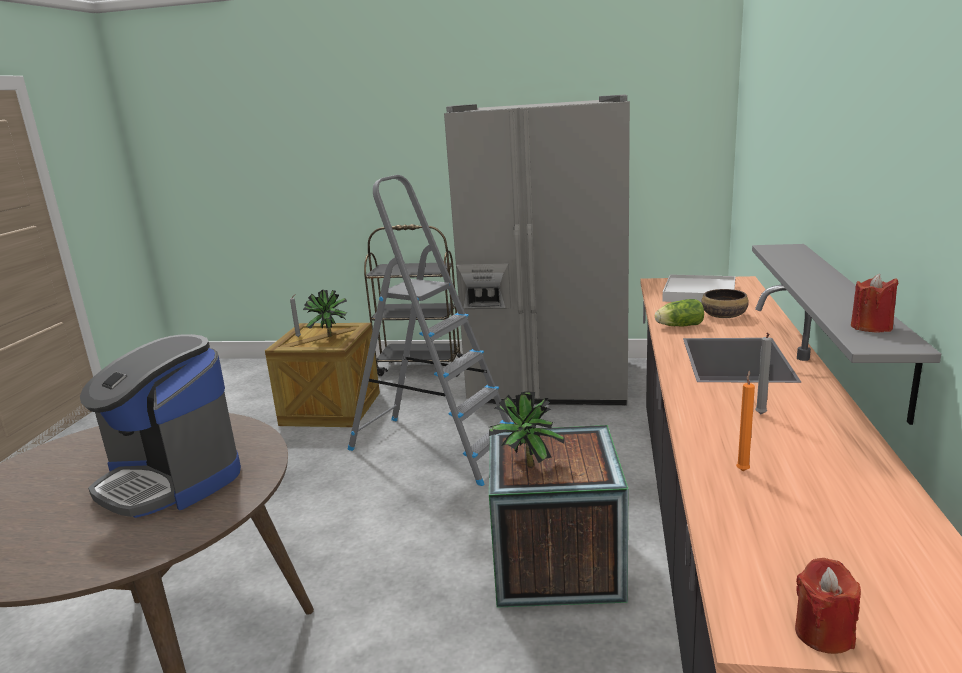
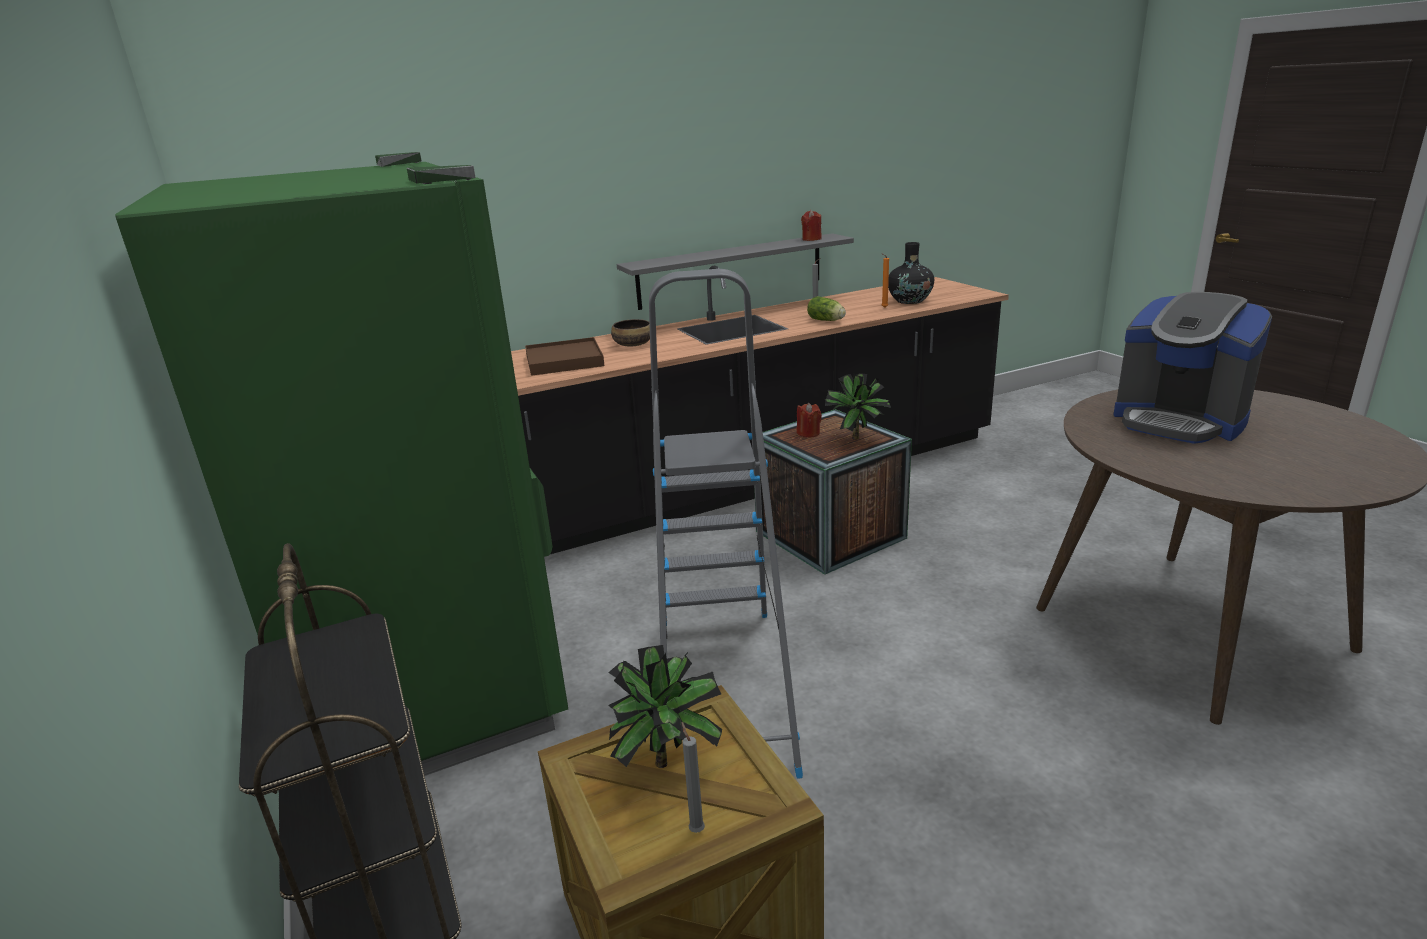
camera: 125 degrees left, 5 degrees up
coffee machine [80,334,241,518] -> coffee machine turned 135 degrees clockwise [1113,292,1272,444]
grey fridge [444,94,630,406] -> green fridge [115,152,568,776]
lettuce [655,299,704,327] -> lettuce moved to [807,296,846,321]
white tray [662,274,735,302] -> brown tray [525,337,605,376]
red candle [795,558,861,654] -> red candle moved to [797,403,822,438]
none -> black vase [888,242,934,304]

